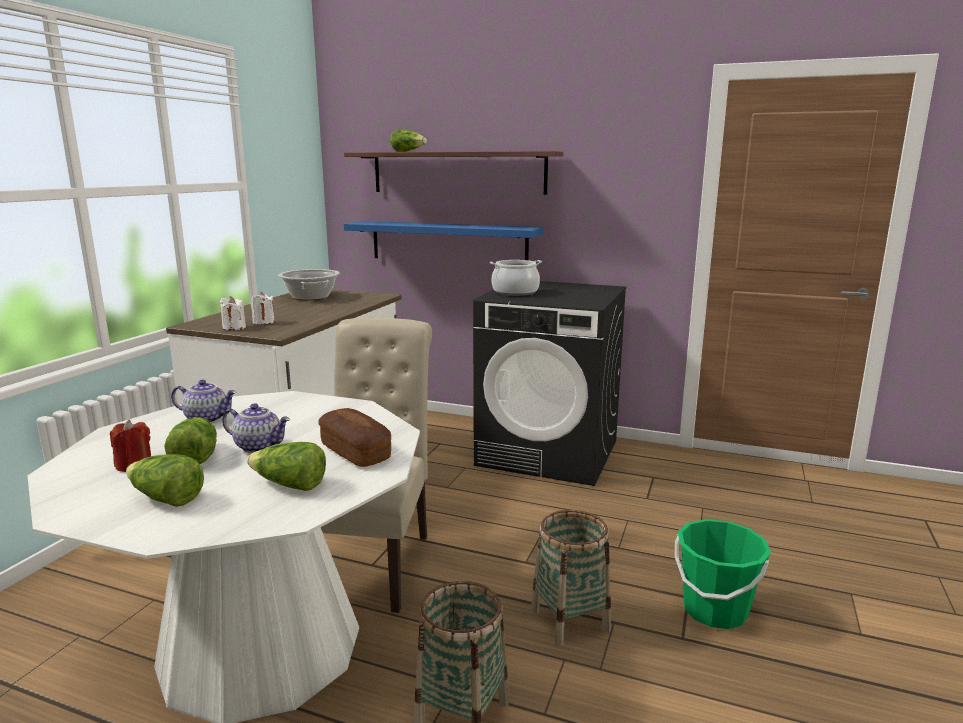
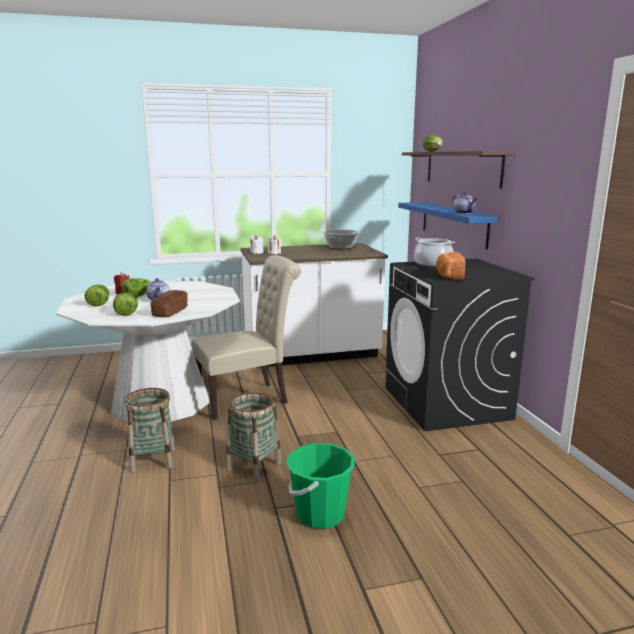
camera: 55 degrees right, 0 degrees up
teapot [171,380,236,423] -> teapot moved to [452,192,477,214]
none -> bread [436,252,465,280]

